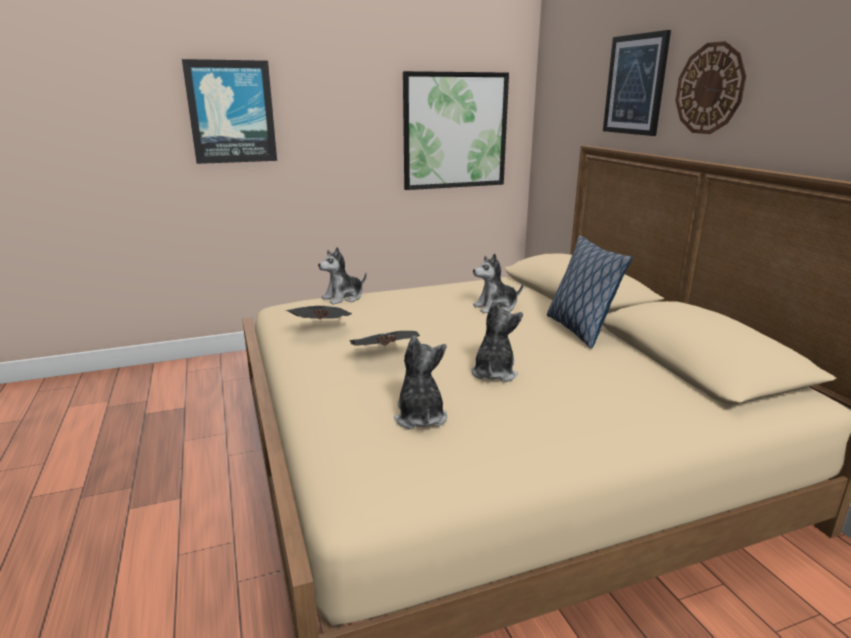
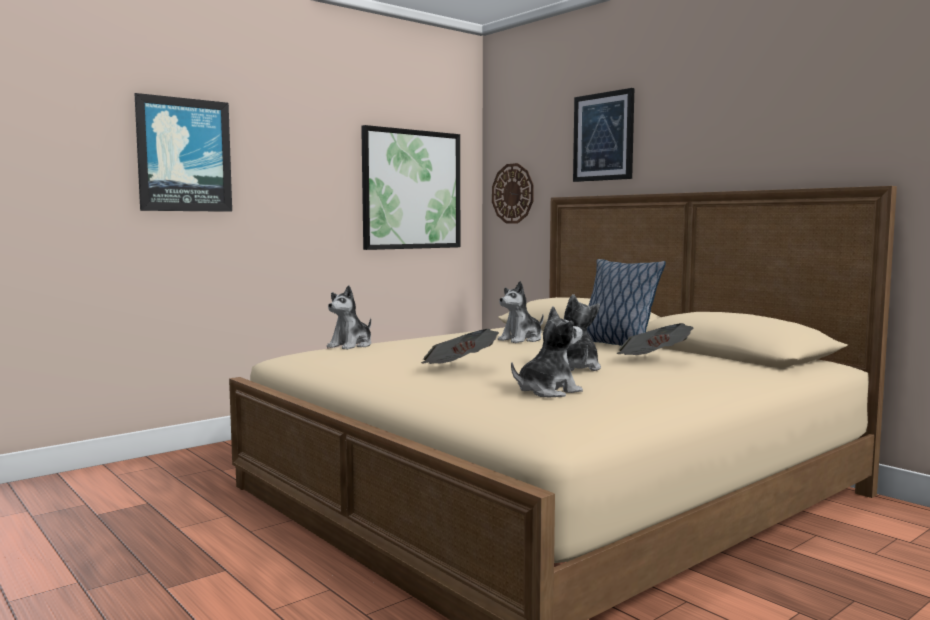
camera: 20 degrees left, 15 degrees down
newspaper [285,306,352,319] -> newspaper moved to [616,323,693,355]
plush toy [394,335,447,429] -> plush toy turned 90 degrees clockwise [511,307,583,397]
wall clock [675,41,747,134] -> wall clock moved to [492,163,534,224]

